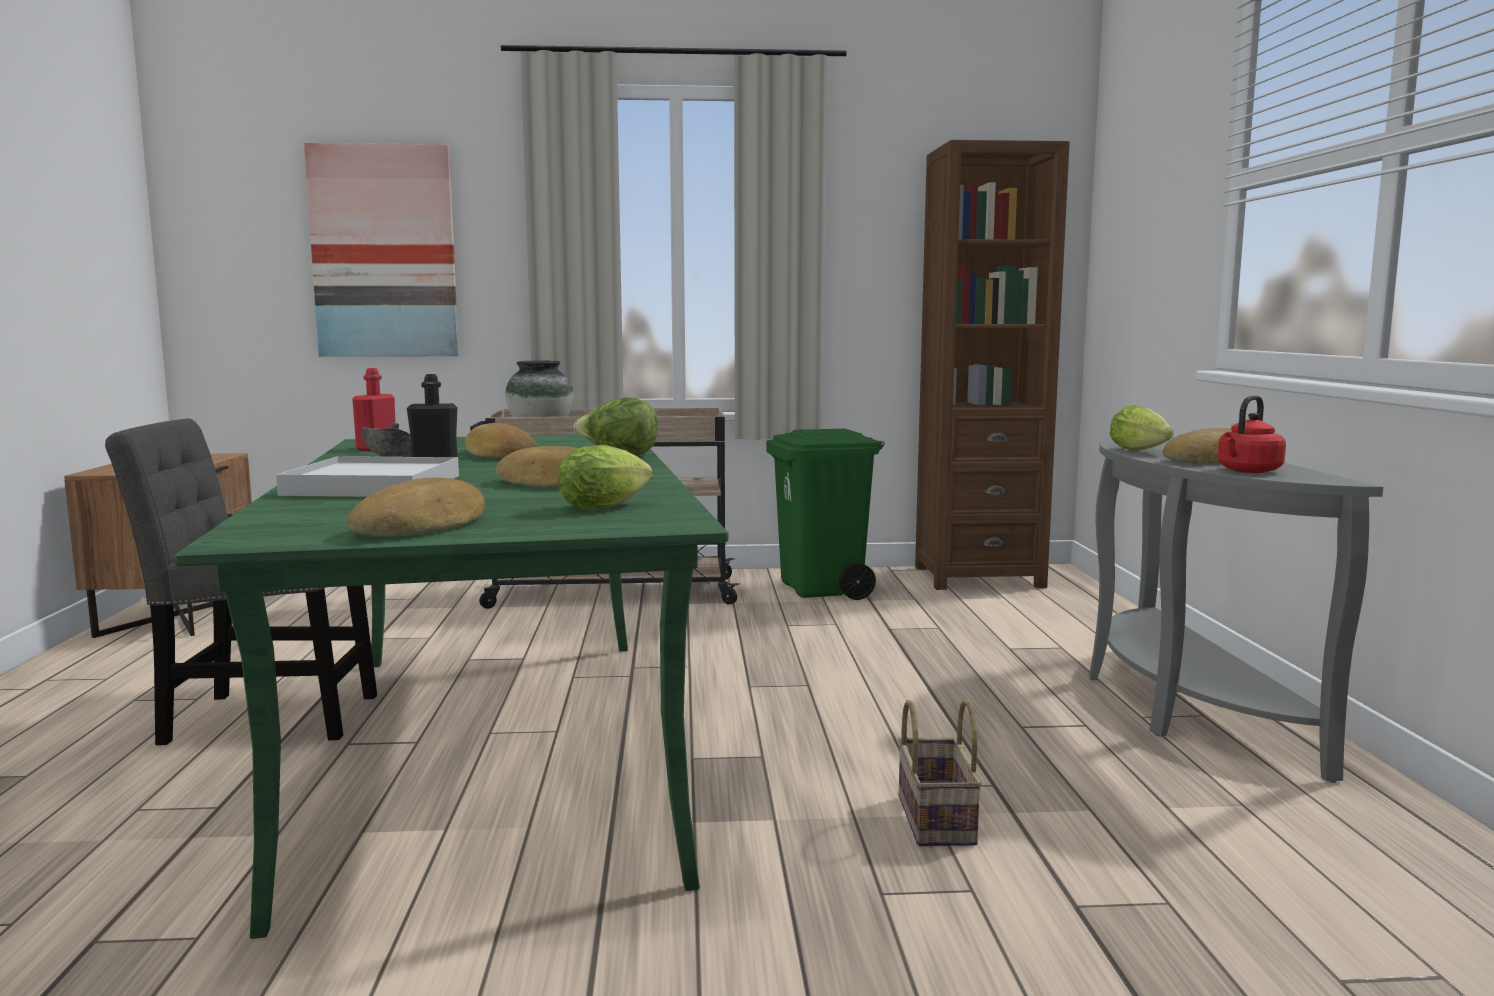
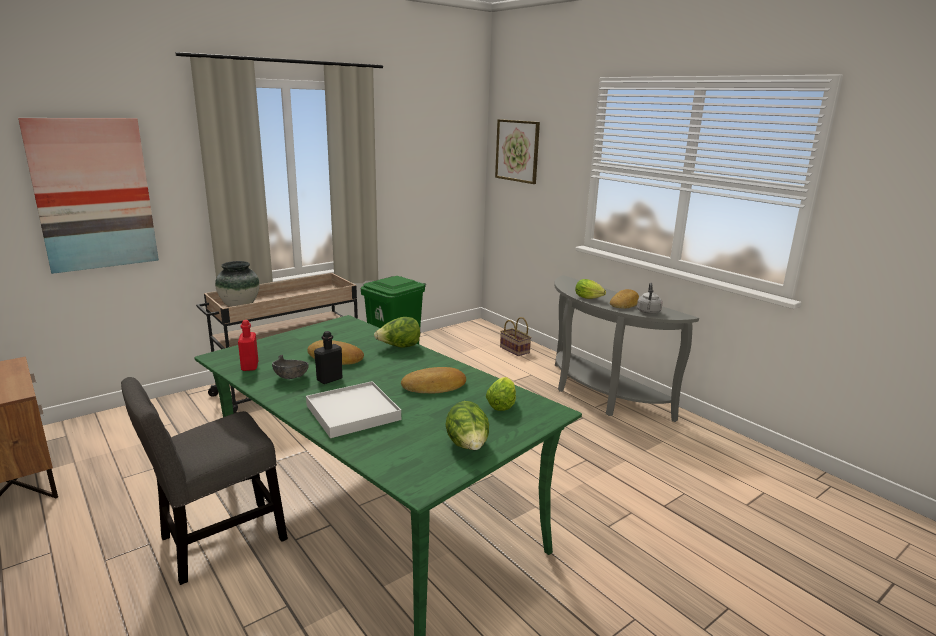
camera: 35 degrees left, 10 degrees up
bread [347,477,485,537] -> lettuce [445,401,489,450]
basket [898,699,982,846] -> basket moved to [500,317,532,356]
brown bookcase [915,140,1070,590] -> none
red kettle [1218,395,1286,473] -> grey kettle [637,283,663,314]
none -> picture [495,119,540,184]

